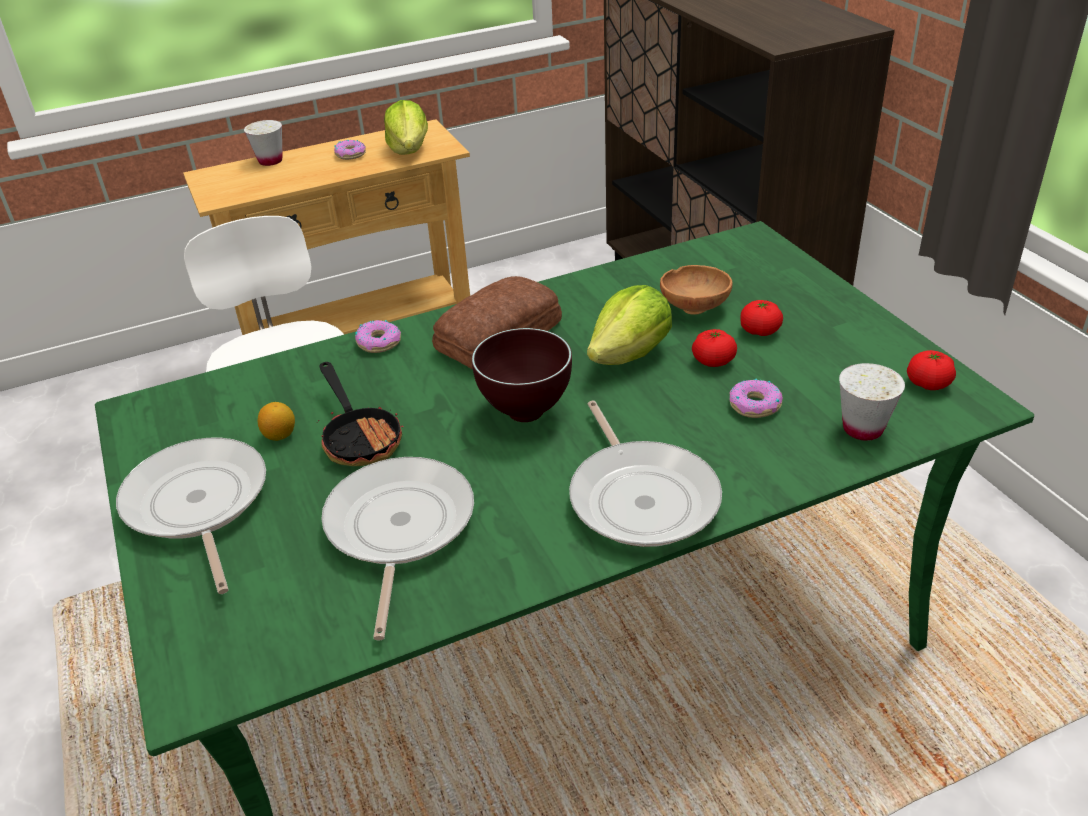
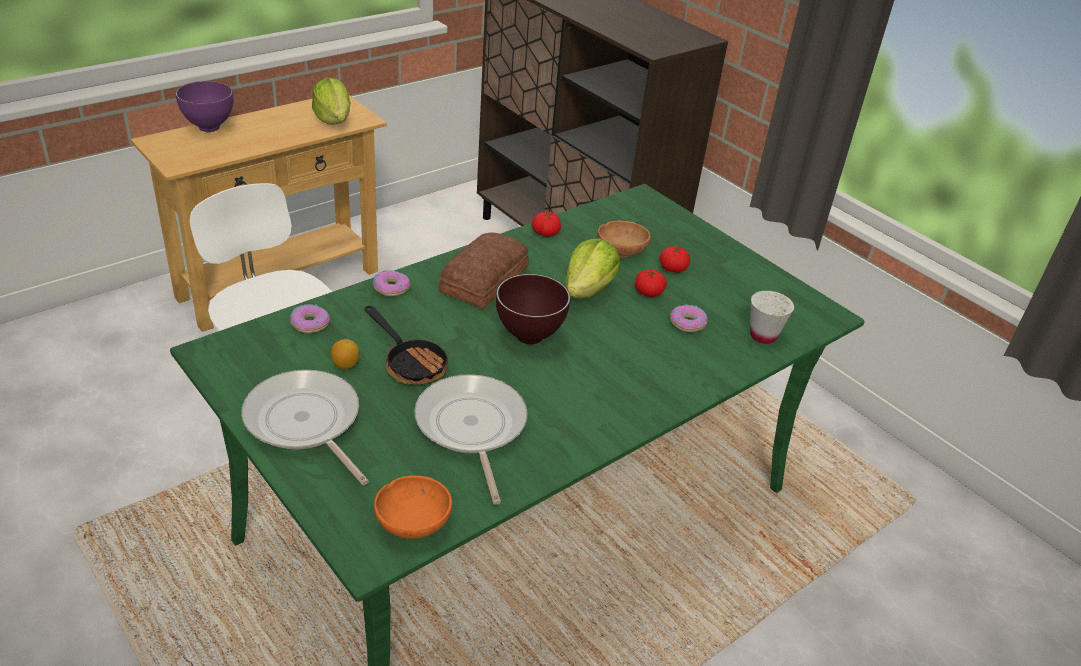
camera: 20 degrees left, 0 degrees up
white cup [244,120,282,166] -> purple bowl [176,81,233,132]
donut [334,140,366,160] -> donut moved to [290,304,330,333]
frying pan [569,401,722,547] -> none
tomato [907,350,956,390] -> tomato moved to [532,212,561,237]
none -> orange bowl [374,476,452,539]

